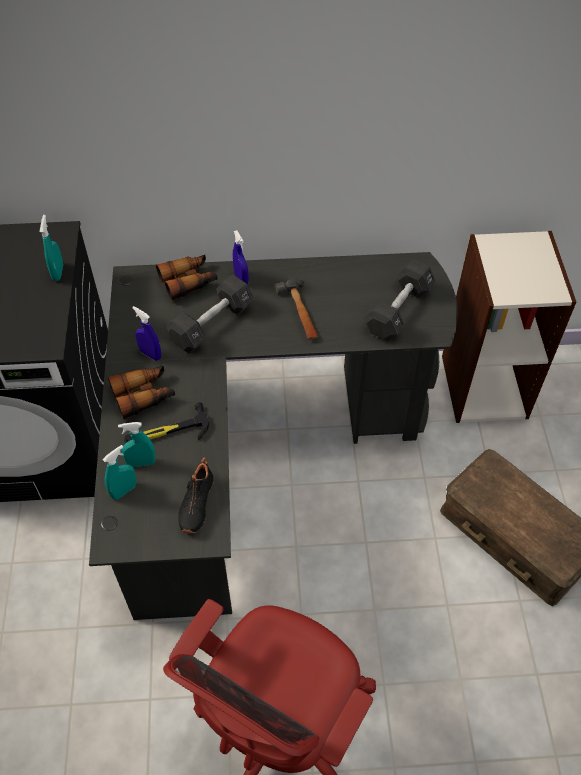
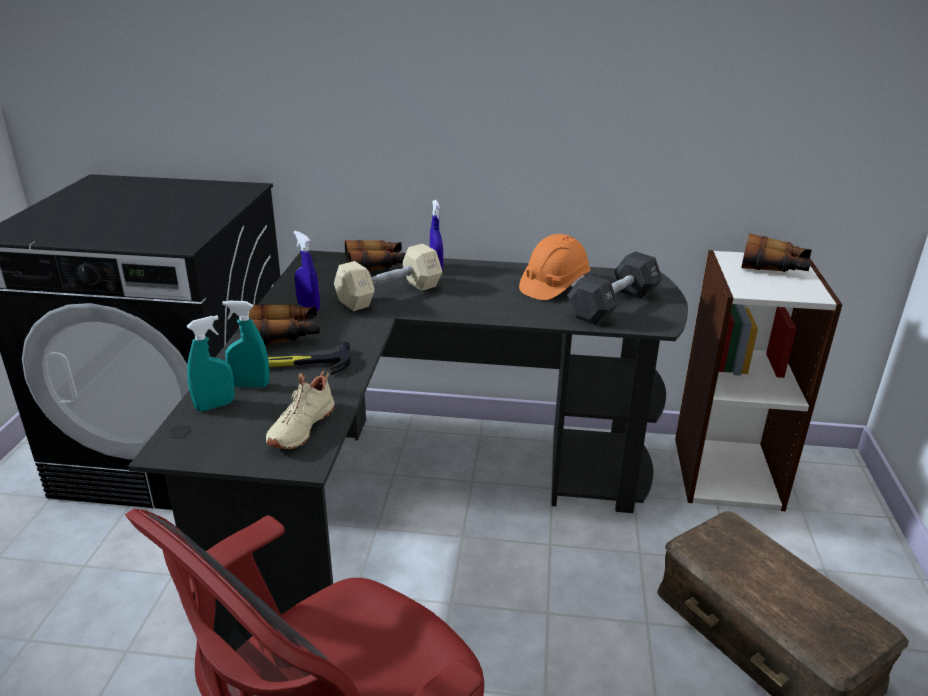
camera: 10 degrees right, 25 degrees down
turquoise spray bottle [40,215,63,281] -> none
black dumbbell [167,274,254,353] -> beige dumbbell [334,243,442,311]
black shoe [178,458,214,533] -> beige shoe [266,370,335,449]
hammer [275,279,318,340] -> none
none -> orange hard hat [519,234,590,300]
none -> binoculars [741,233,812,272]

